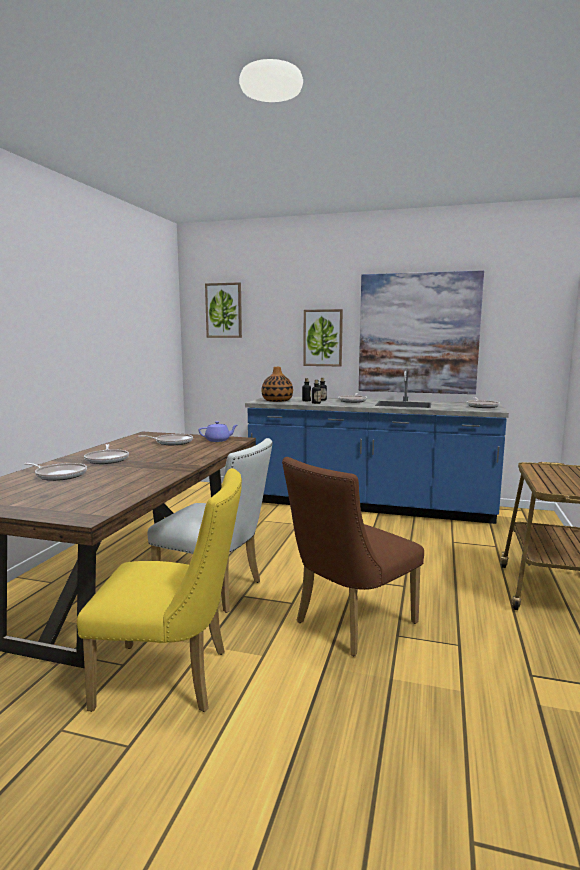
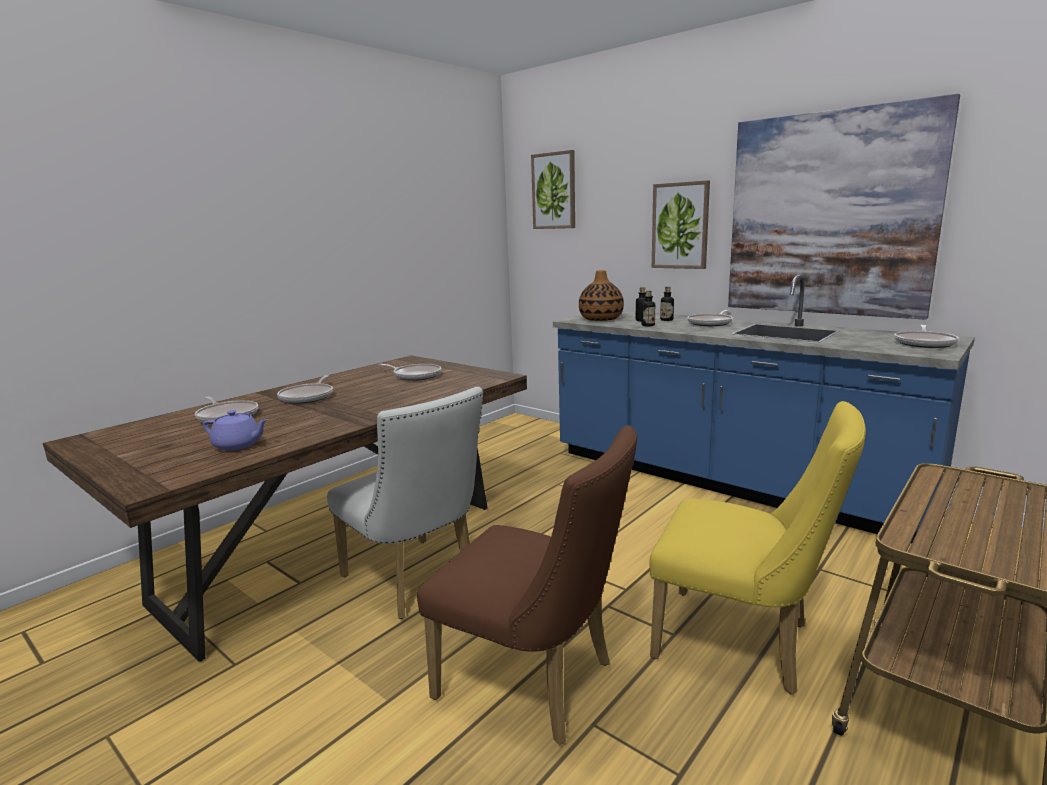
camera: 25 degrees right, 5 degrees up
yellow chair [77,468,242,712] -> yellow chair moved to [649,401,866,695]
purple teapot [198,421,237,442] -> purple teapot moved to [203,410,268,451]
brown chair [282,457,424,656] -> brown chair turned 135 degrees counterclockwise [417,425,637,745]

